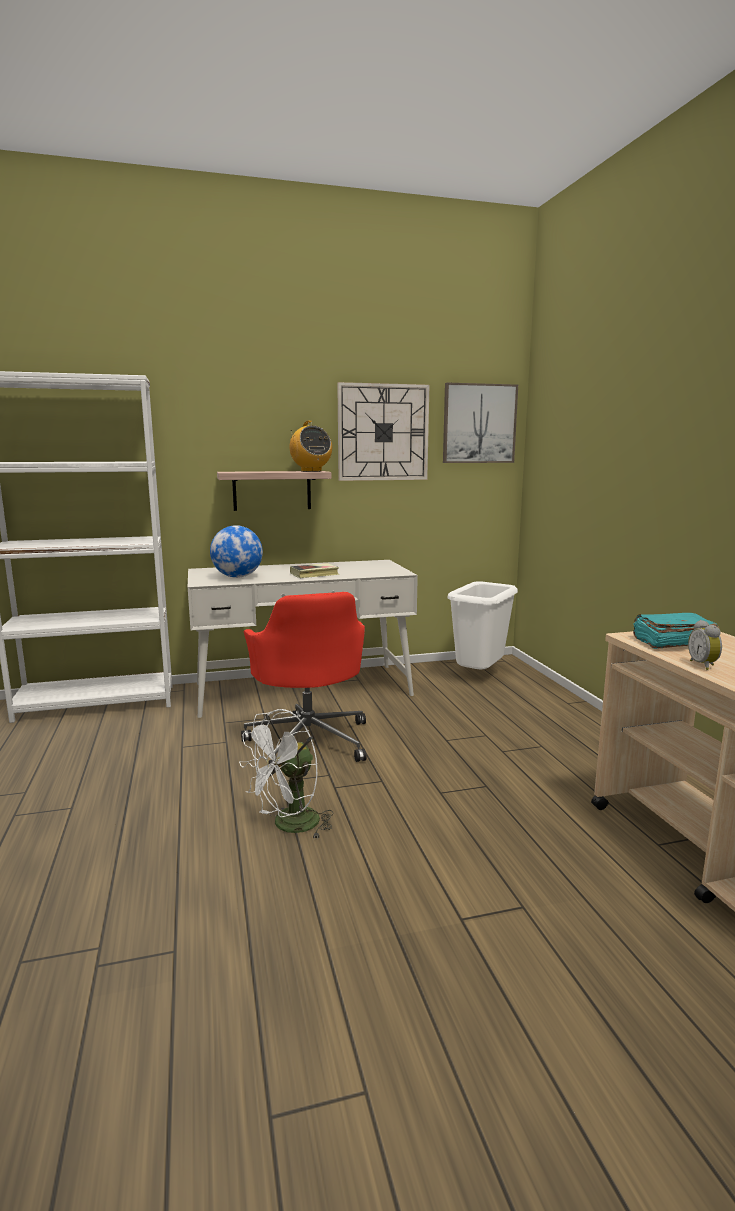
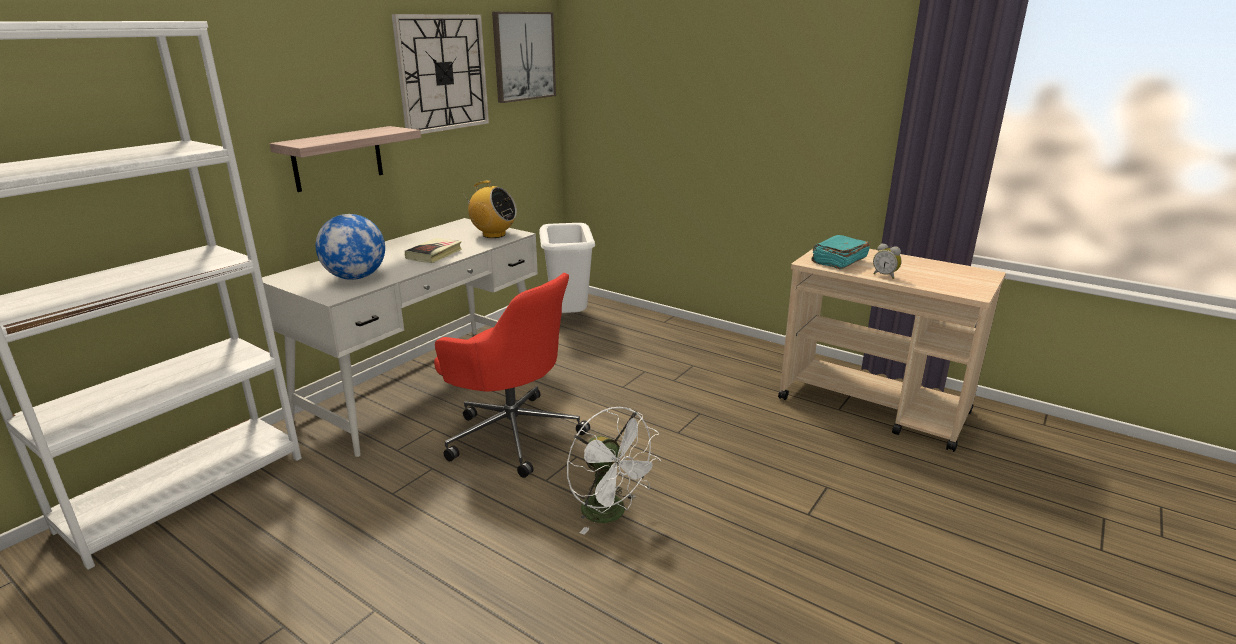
camera: 40 degrees left, 10 degrees up
white fan [239,709,334,840] -> white fan turned 45 degrees counterclockwise [567,407,661,535]
radio [289,421,332,472] -> radio moved to [463,181,517,238]

